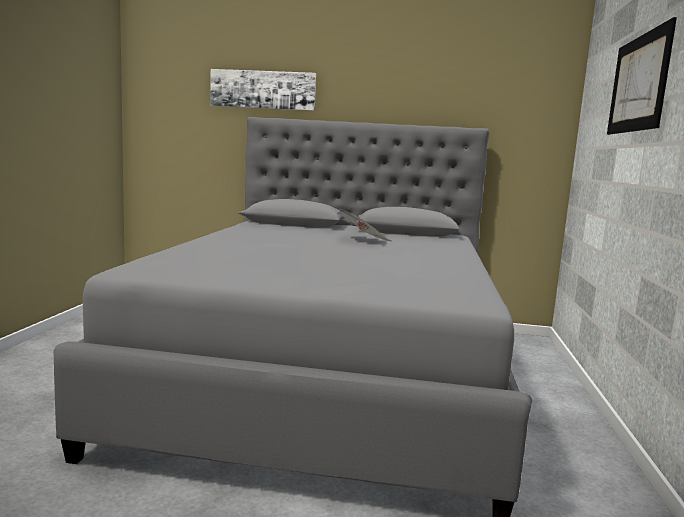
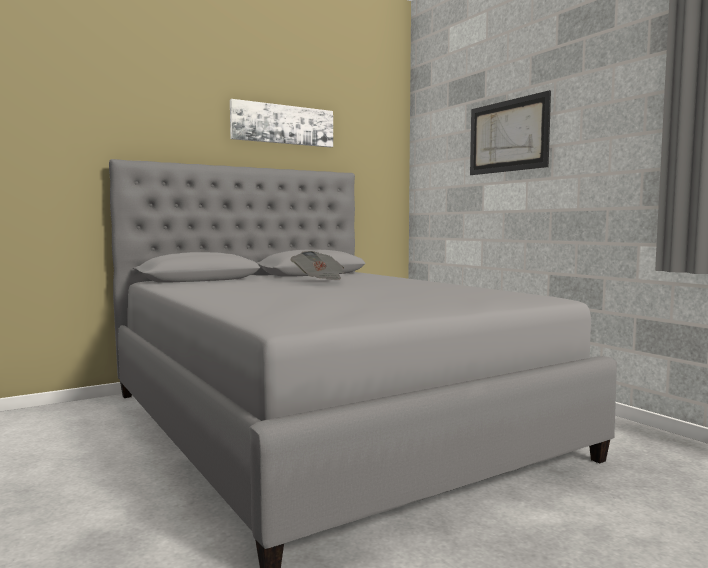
camera: 40 degrees left, 5 degrees down
picture [210,69,316,111] -> picture moved to [230,99,333,147]

